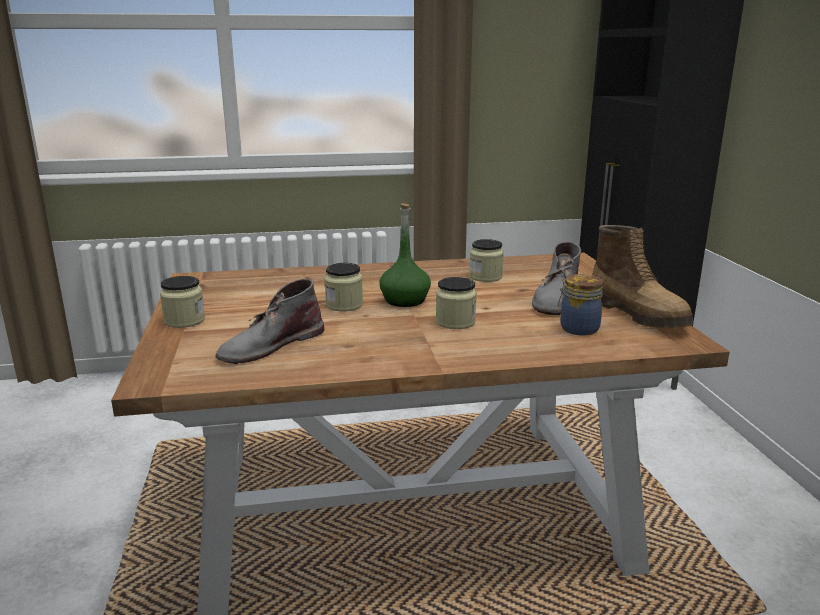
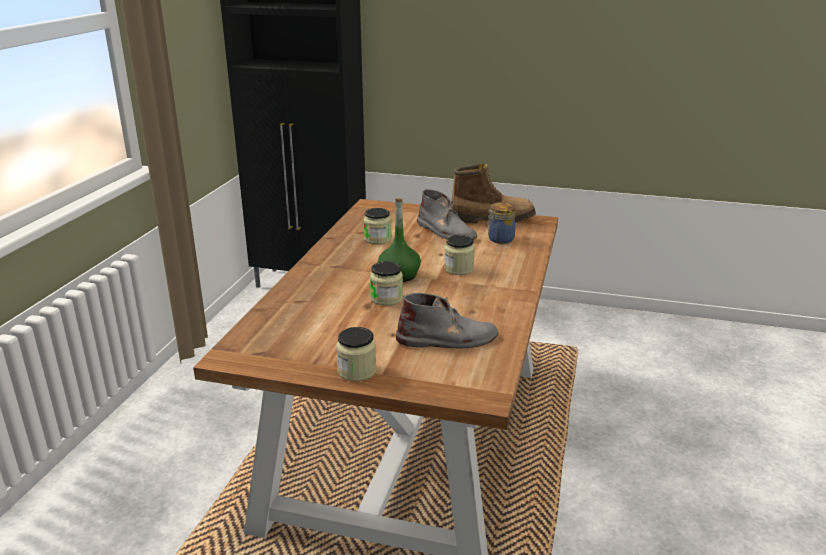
camera: 65 degrees left, 5 degrees up
grey boot [215,279,324,364] -> grey boot turned 75 degrees counterclockwise [396,293,499,348]

